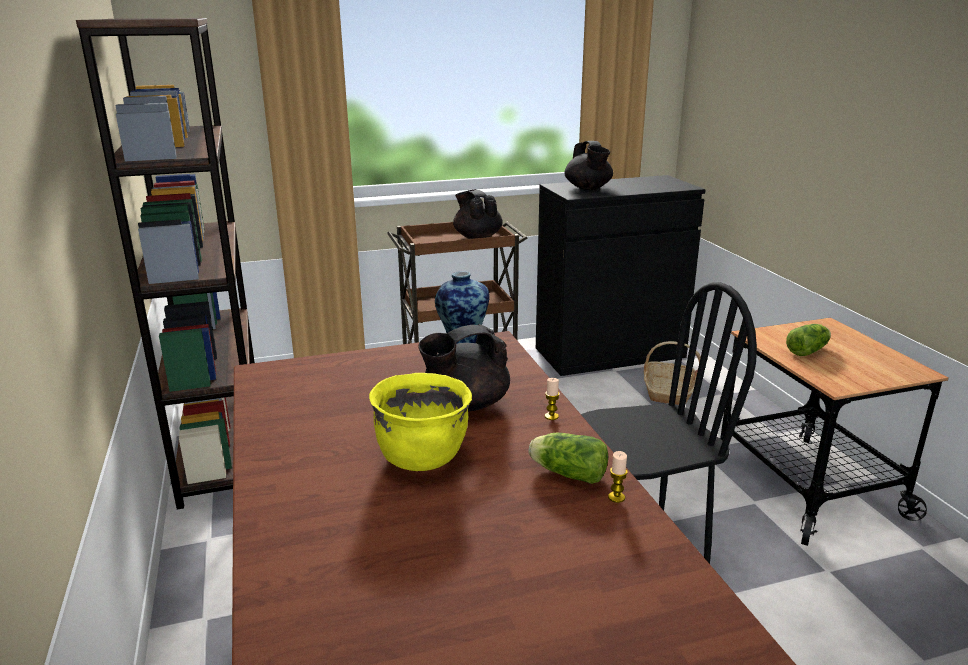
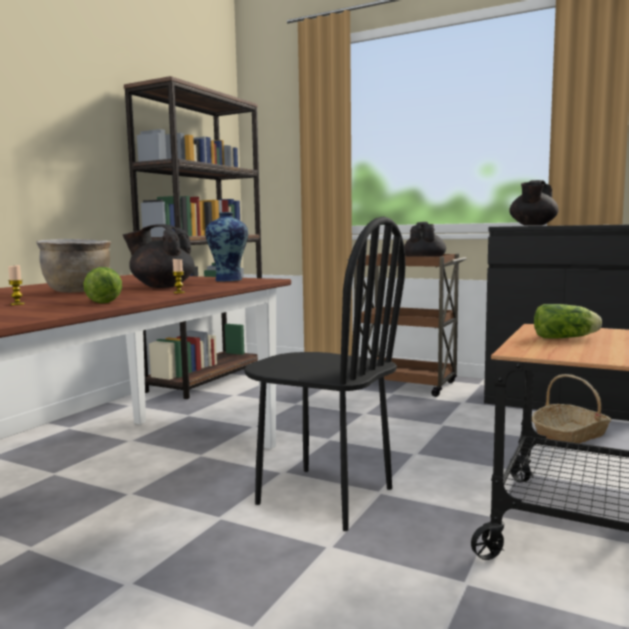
camera: 45 degrees right, 15 degrees down
yellow cooking pot [369,373,472,471] -> brown cooking pot [36,239,111,293]
candle [608,451,628,503] -> candle moved to [8,265,25,305]

